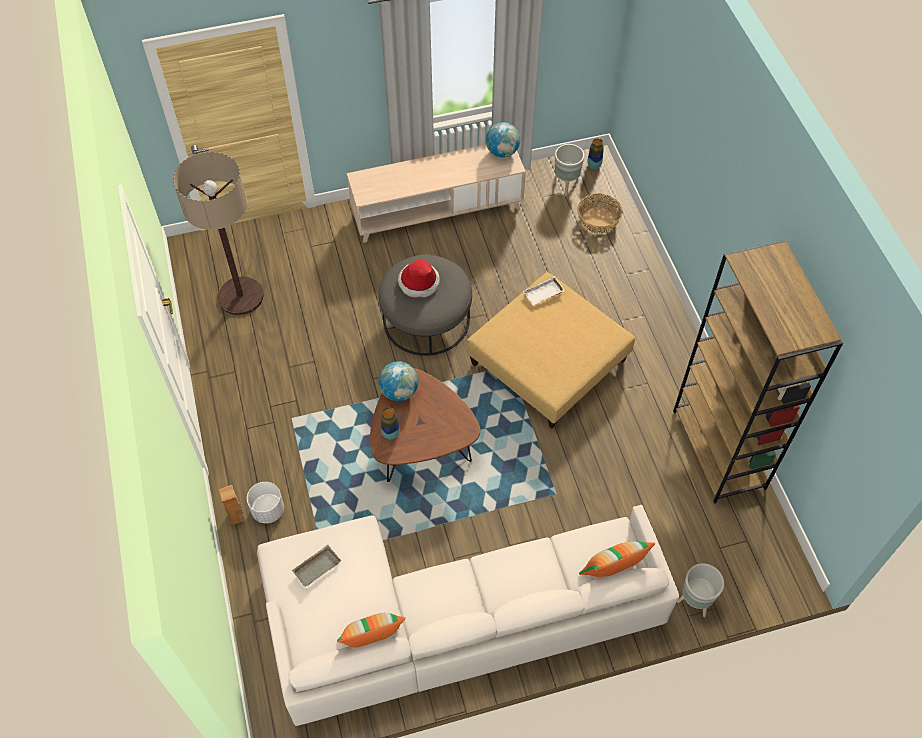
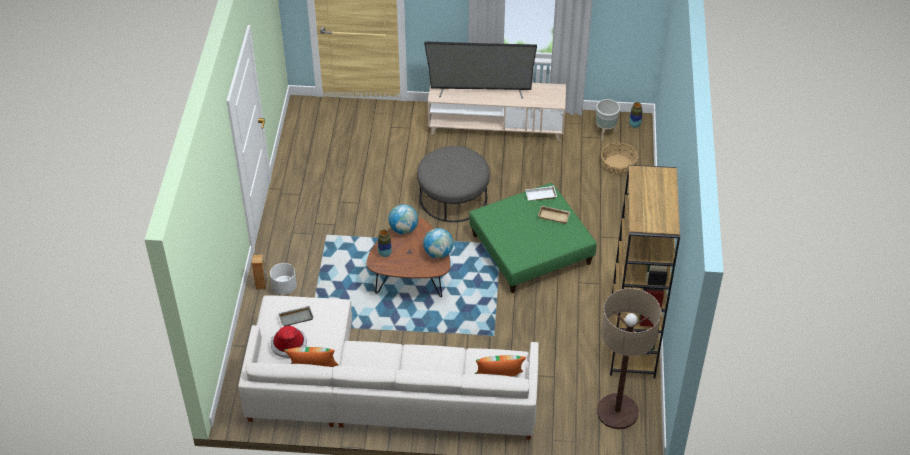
camera: 20 degrees right, 10 degrees down
floor lamp [173,152,264,315] -> floor lamp moved to [597,288,661,429]
hat [398,260,440,297] -> hat moved to [271,326,307,359]
beige ottoman [467,272,635,429] -> green ottoman [469,183,597,293]
globe [486,122,520,158] -> globe moved to [423,228,454,259]
grey planter [677,563,724,617] -> none
none -> television [424,41,537,98]
none -> beige tray [538,206,570,224]

